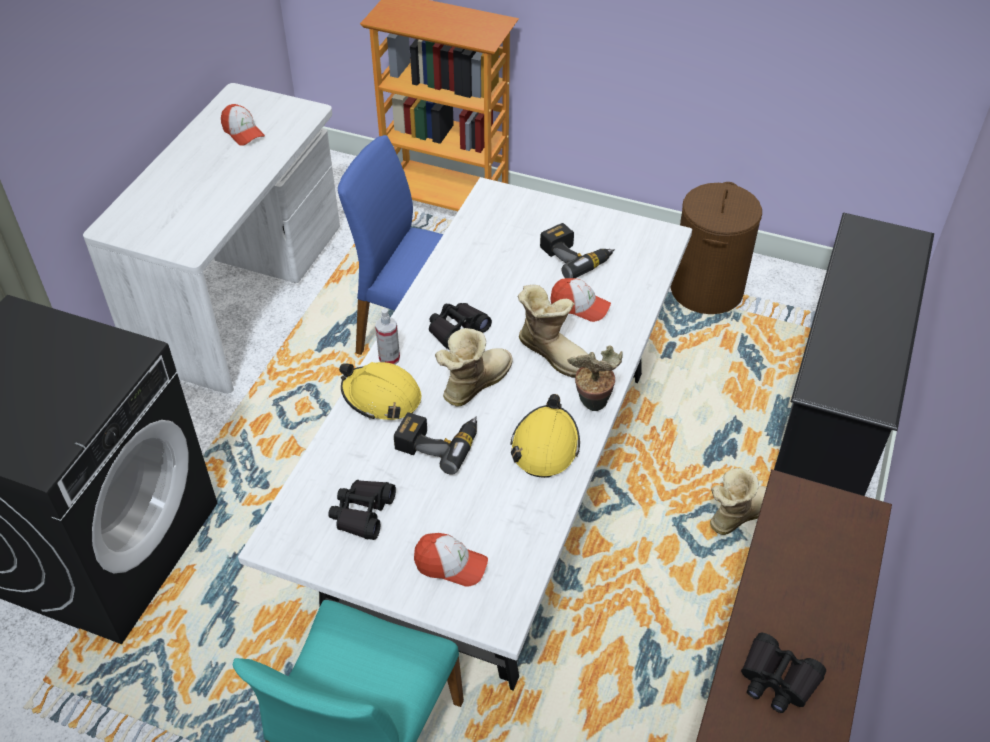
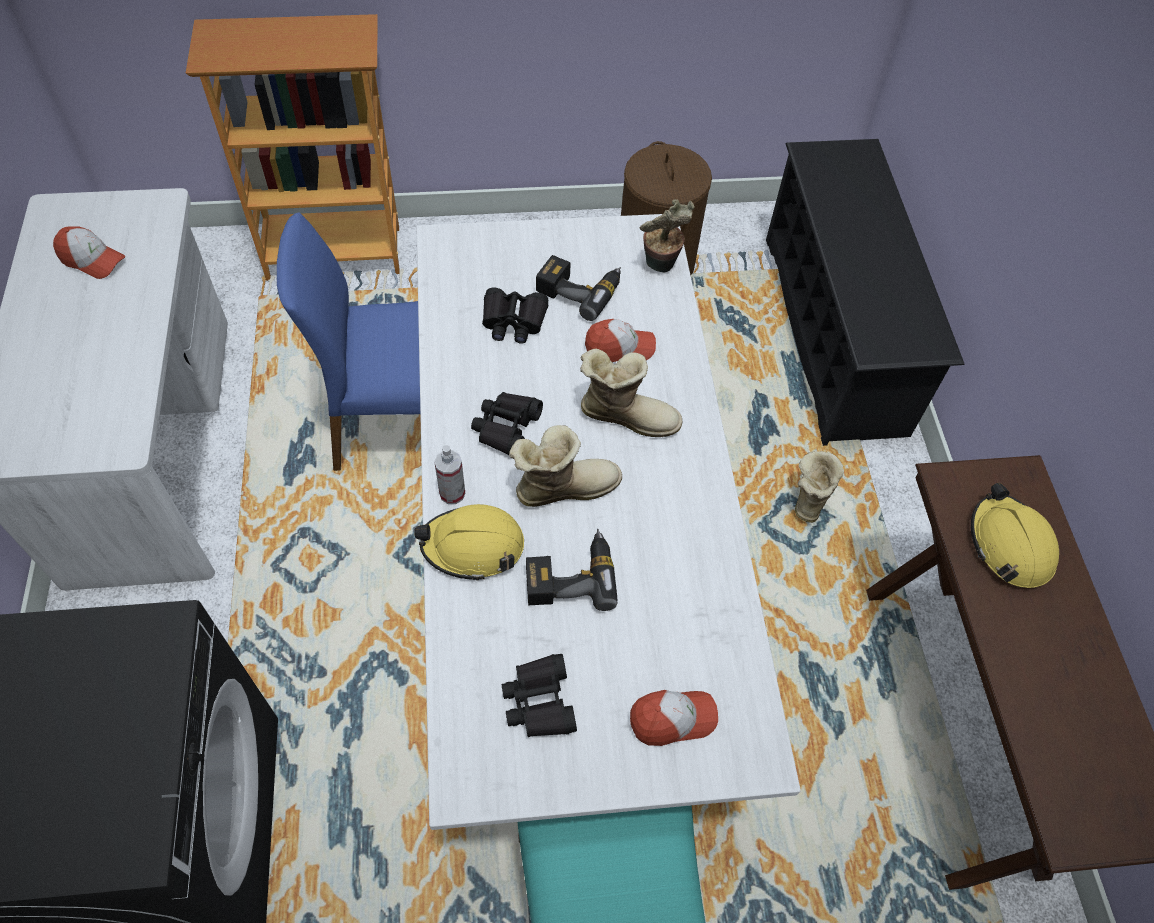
camera: 30 degrees left, 10 degrees up
boot [435,328,513,407] -> boot turned 60 degrees clockwise [509,425,622,507]
yellow hard hat [510,394,580,478] -> yellow hard hat moved to [971,483,1059,588]
potted plant [567,345,623,411] -> potted plant moved to [640,199,695,273]
black binoculars [741,633,826,713] -> black binoculars moved to [482,288,548,344]

